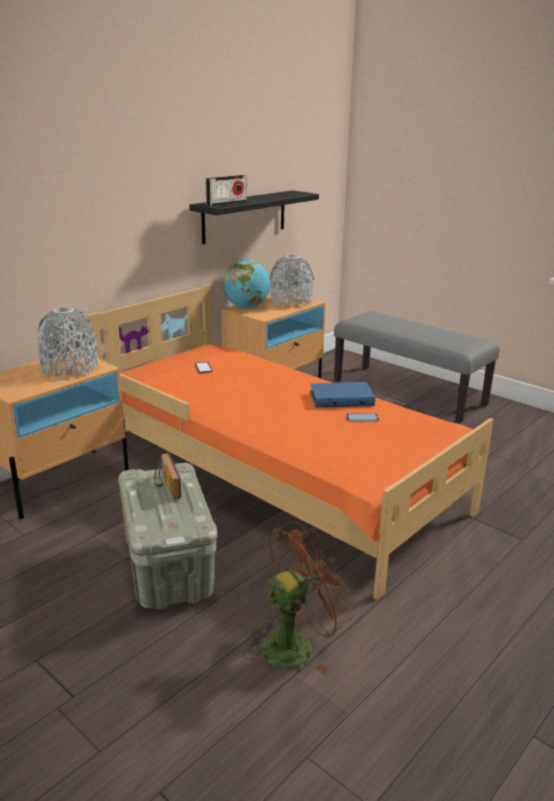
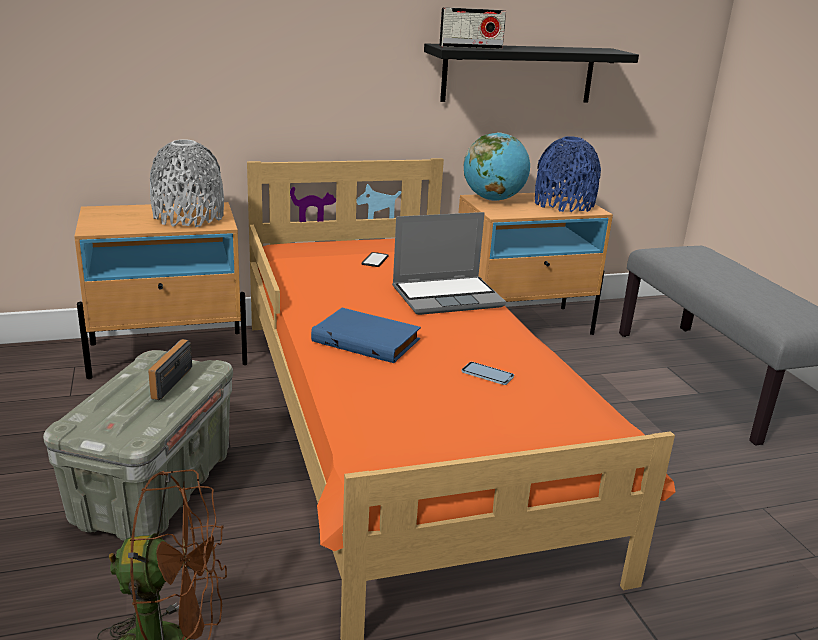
camera: 30 degrees right, 0 degrees up
grey vase [270,255,314,307] -> blue vase [535,136,601,212]
blue book [310,382,375,408] -> blue book moved to [311,308,421,363]
none -> laptop [392,212,506,315]

